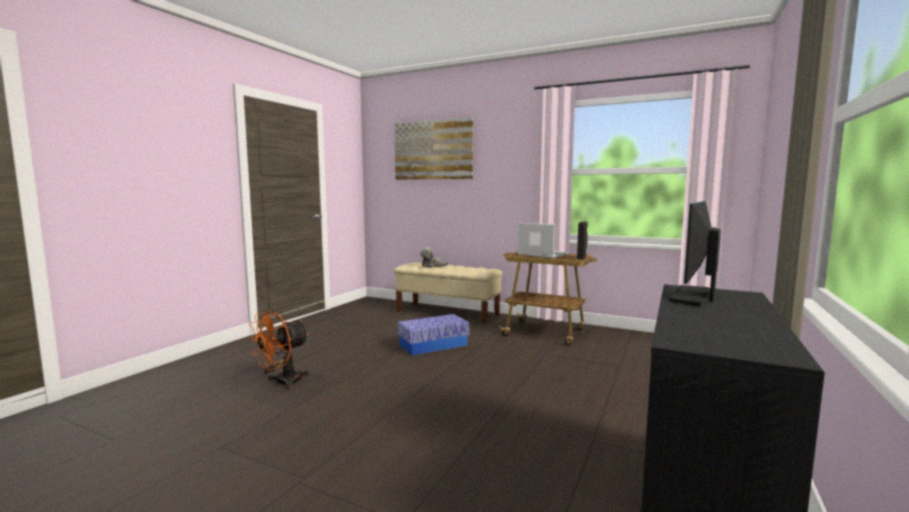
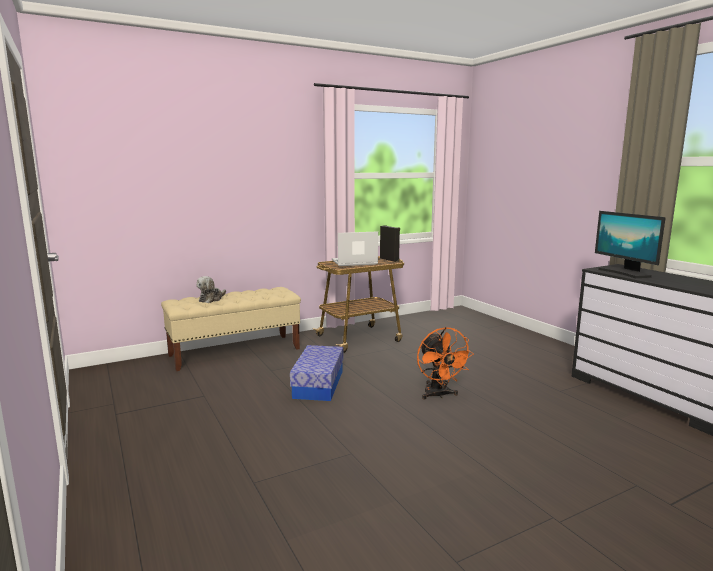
camera: 55 degrees left, 5 degrees up
orange fan [248,311,309,390] -> orange fan moved to [417,327,474,400]
picture [394,117,473,180] -> none

